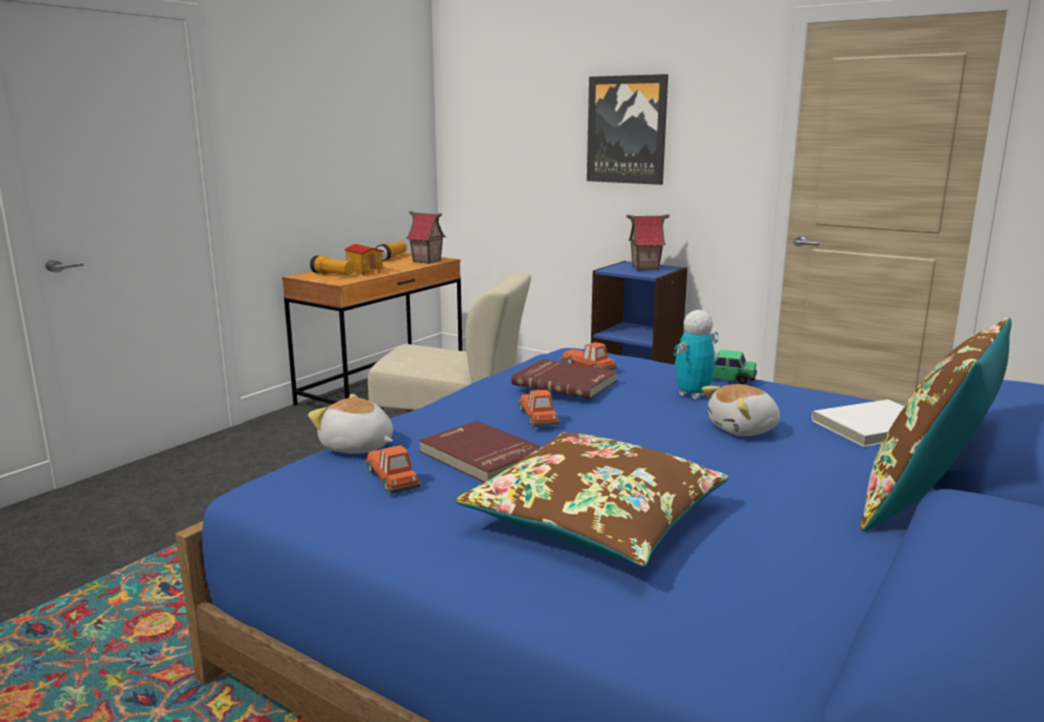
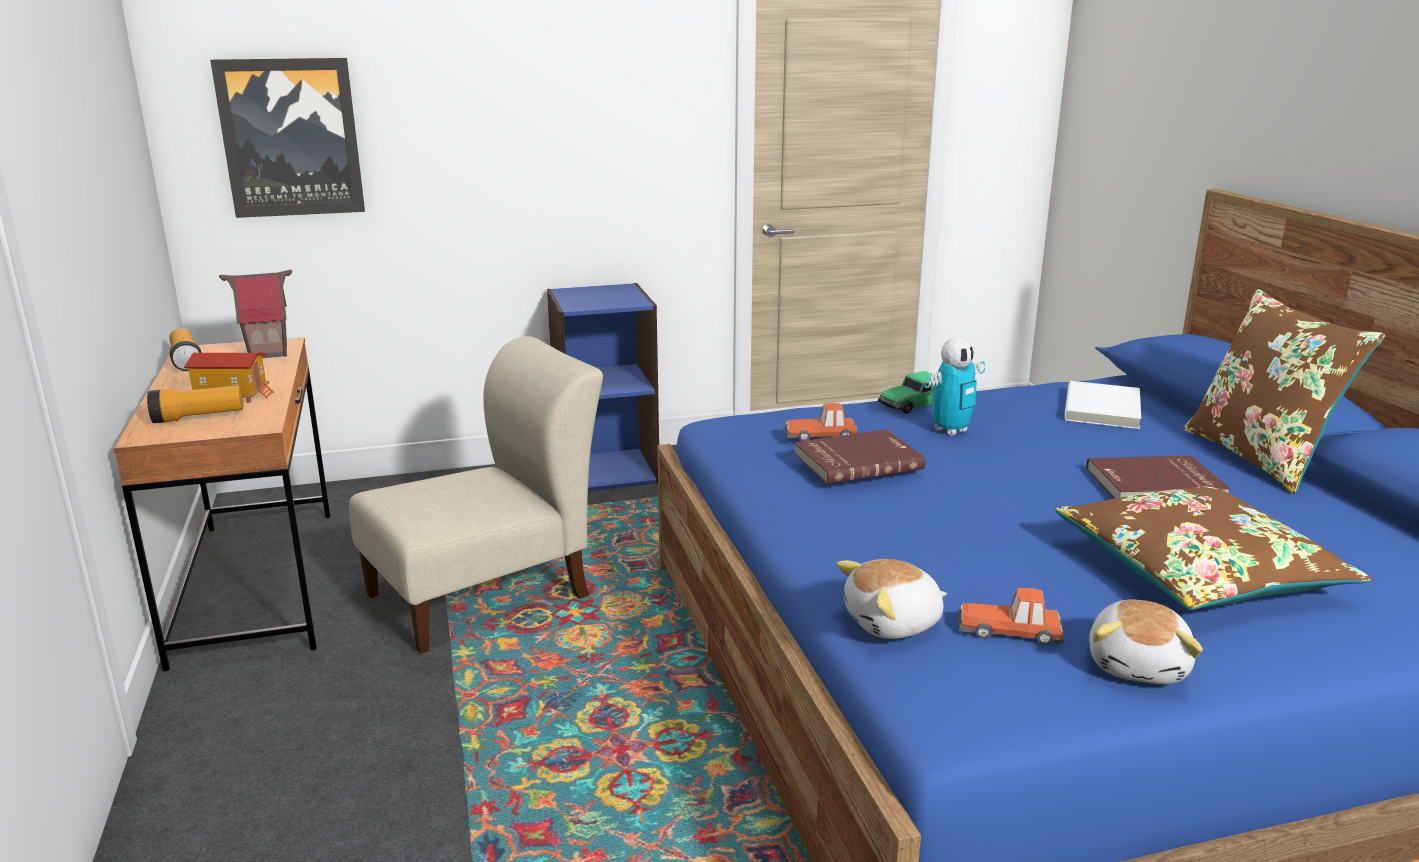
camera: 50 degrees left, 5 degrees up
red book [419,421,542,483] -> red book moved to [1086,456,1231,498]
toy car [518,390,560,427] -> none
picture [587,74,668,185] -> picture moved to [210,58,365,218]
toy house [626,214,670,271] -> none
toy robot [674,310,718,399] -> toy robot turned 120 degrees counterclockwise [924,337,985,436]
plush toy [702,384,780,436] -> plush toy moved to [1089,600,1203,684]

